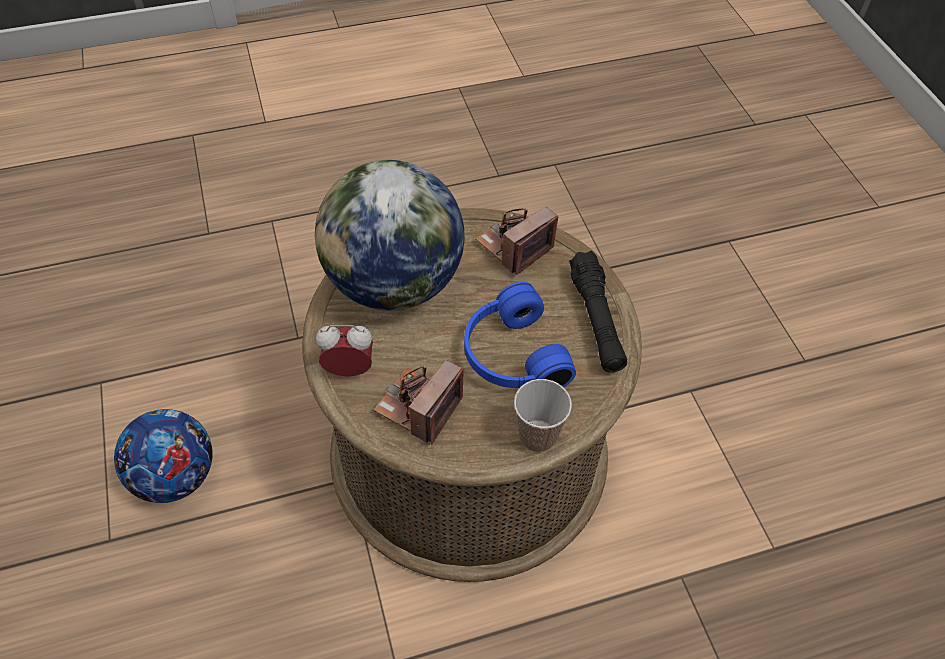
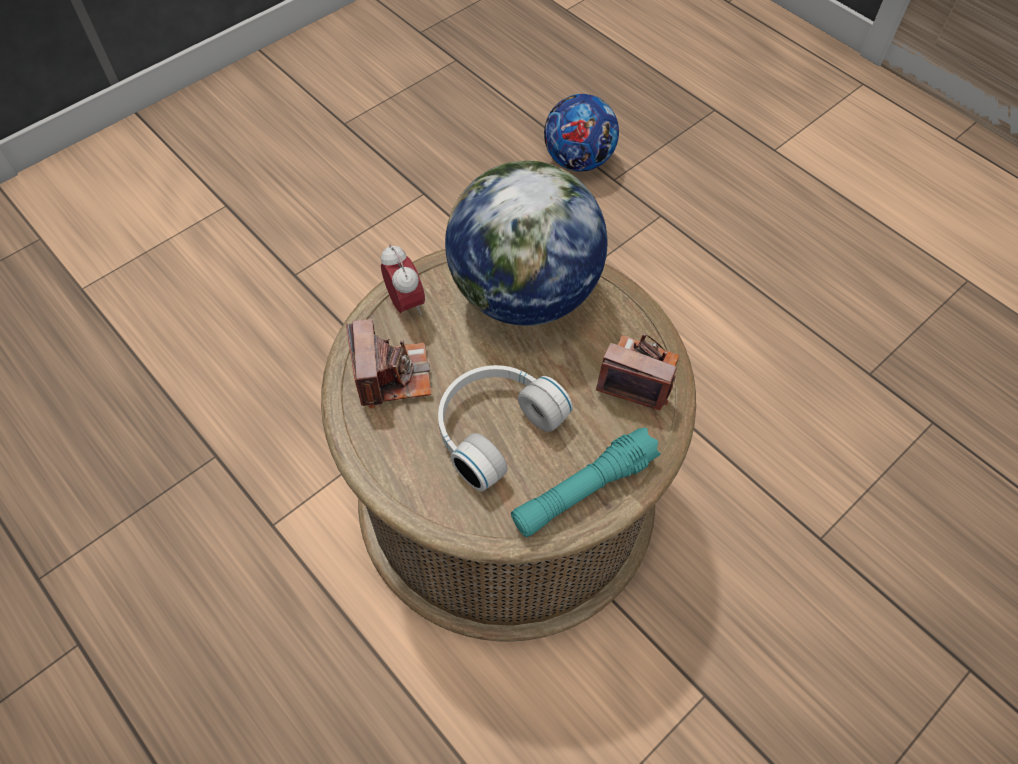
camera: 65 degrees right, 5 degrees up
football [114,409,212,503] -> football moved to [544,94,619,171]
camera [374,360,464,444] -> camera turned 75 degrees clockwise [346,319,431,409]
blue headphones [464,282,576,388] -> white headphones [438,365,573,492]
cup [514,379,572,452] -> none
black flashlight [569,250,627,372] -> turquoise flashlight [511,428,661,537]

